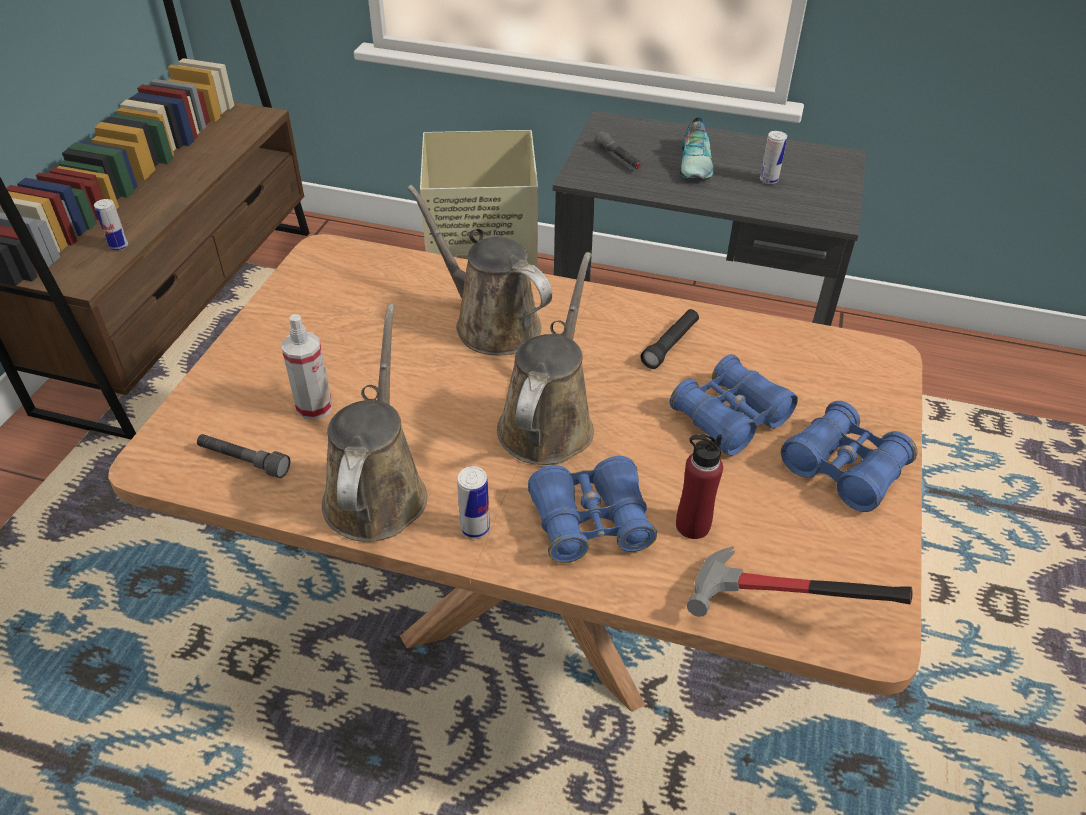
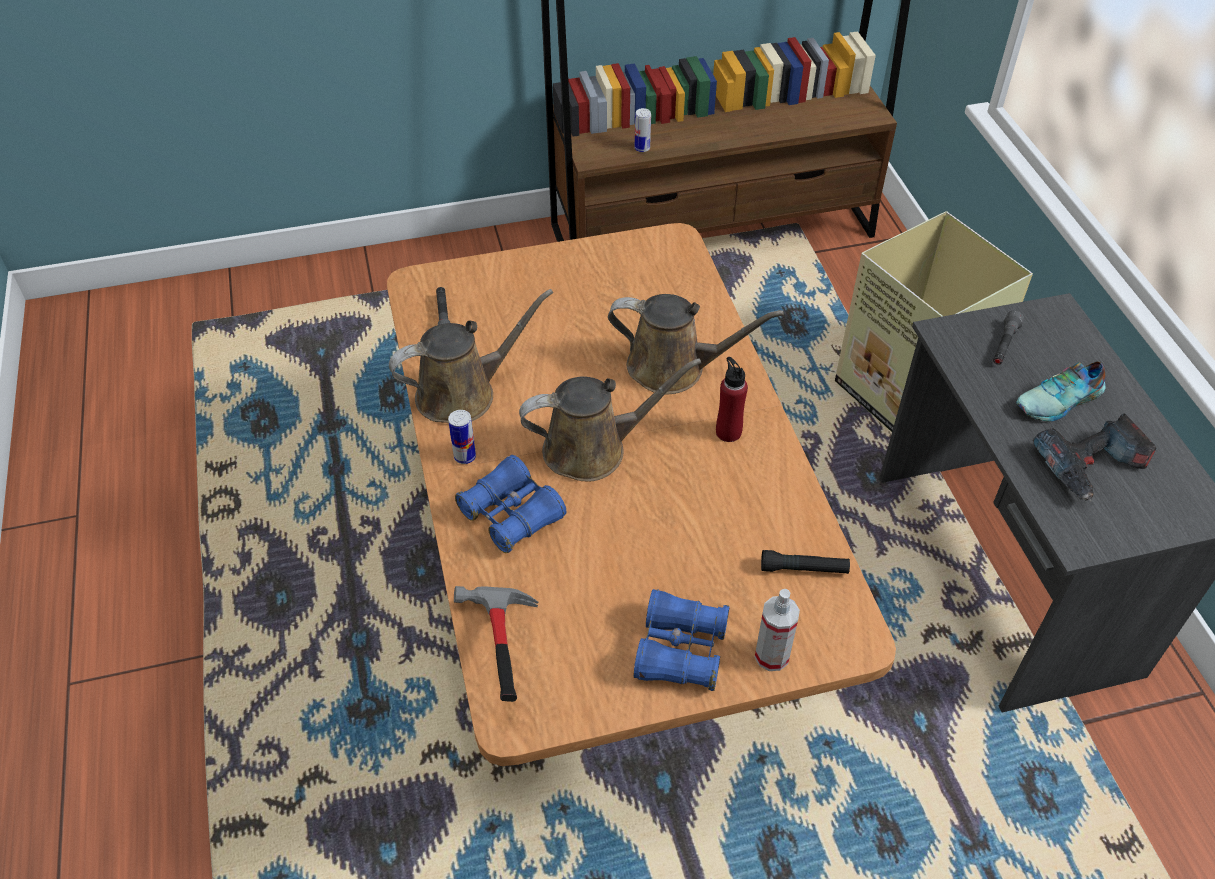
camera: 60 degrees right, 5 degrees up
spray bottle [282,314,332,420] -> spray bottle moved to [755,589,800,671]
brown watering can [407,185,552,355] -> brown watering can turned 90 degrees clockwise [608,294,784,394]
black flashlight [641,309,699,369] -> black flashlight moved to [761,550,850,574]
blue binoculars [669,354,798,456] -> none
red bottle [676,434,723,539] -> red bottle moved to [716,357,748,442]
can [760,131,787,184] -> power drill [1033,413,1157,502]

